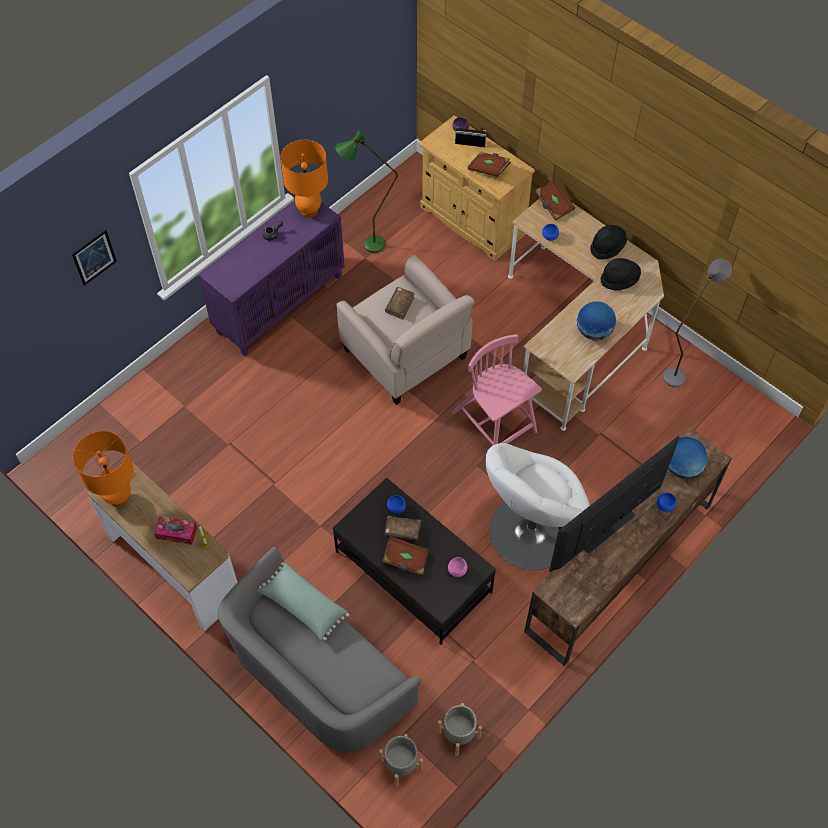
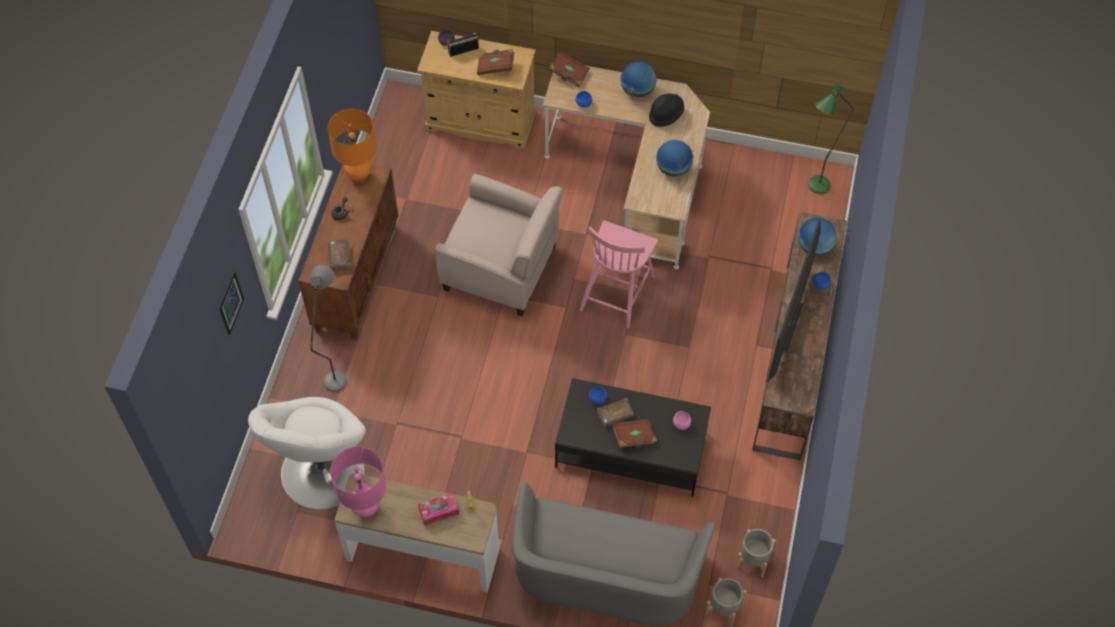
camera: 30 degrees left, 0 degrees up
orange table lamp [73,431,134,507] -> pink table lamp [330,447,386,518]
purple cabinet [199,201,345,356] -> brown cabinet [298,164,399,340]
green pillow [257,562,349,641] -> none
green floor lamp [335,129,398,253] -> green floor lamp moved to [809,83,854,194]
brown book [385,287,415,320] -> brown book moved to [328,240,351,271]
pink chair [451,334,542,445] -> pink chair turned 90 degrees counterclockwise [579,221,658,328]
white armchair [486,443,590,570] -> white armchair moved to [248,397,366,510]
black hat [590,225,627,260] -> globe [620,61,656,98]
grey floor lamp [663,259,732,387] -> grey floor lamp moved to [309,265,347,392]

